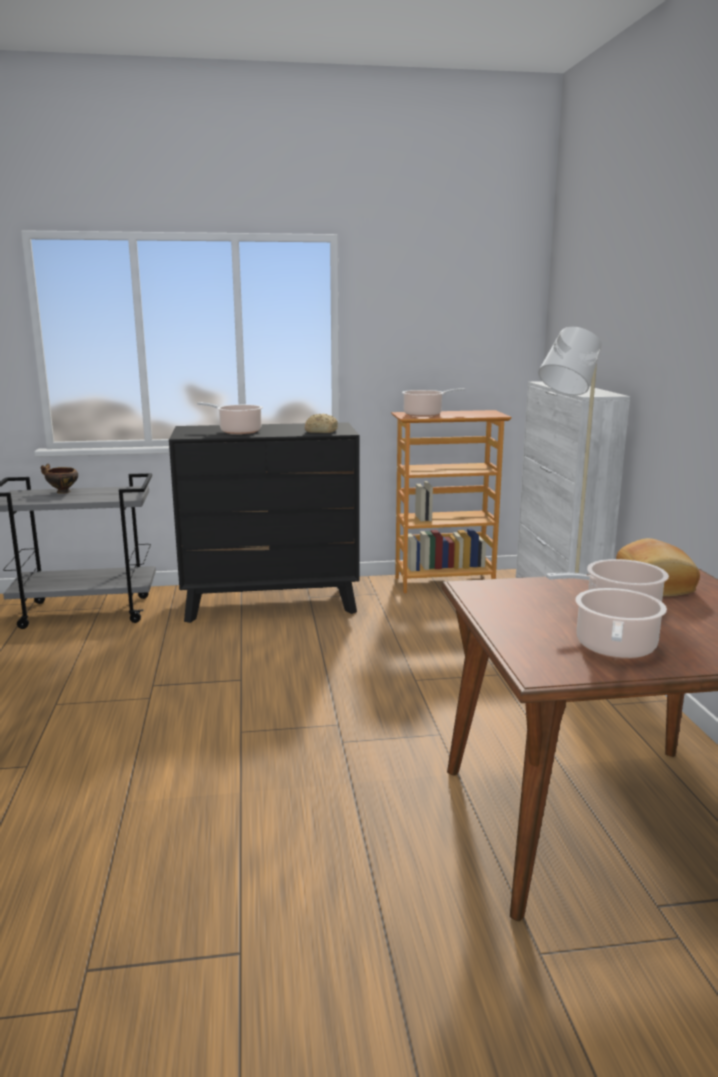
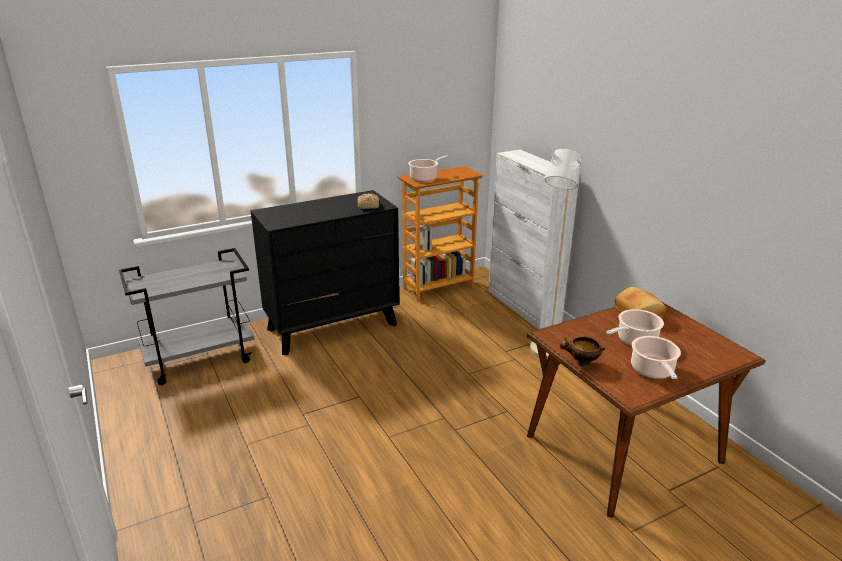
camera: 20 degrees left, 10 degrees up
bowl [41,464,78,494] -> bowl moved to [559,337,606,367]
cooking pot [197,402,263,434] -> none

